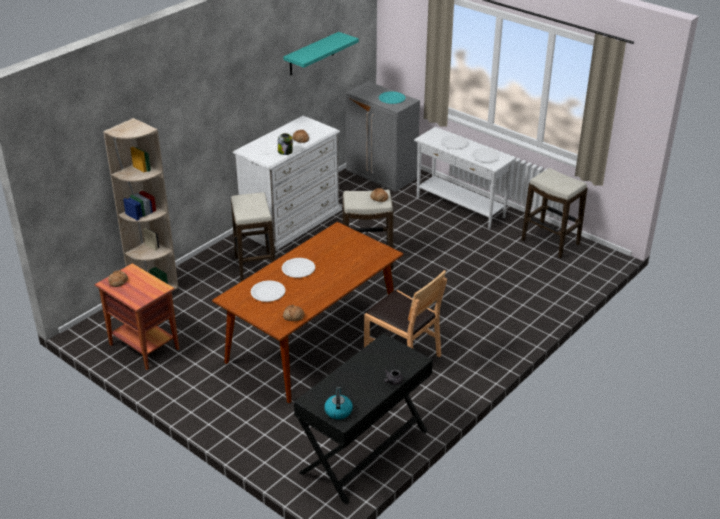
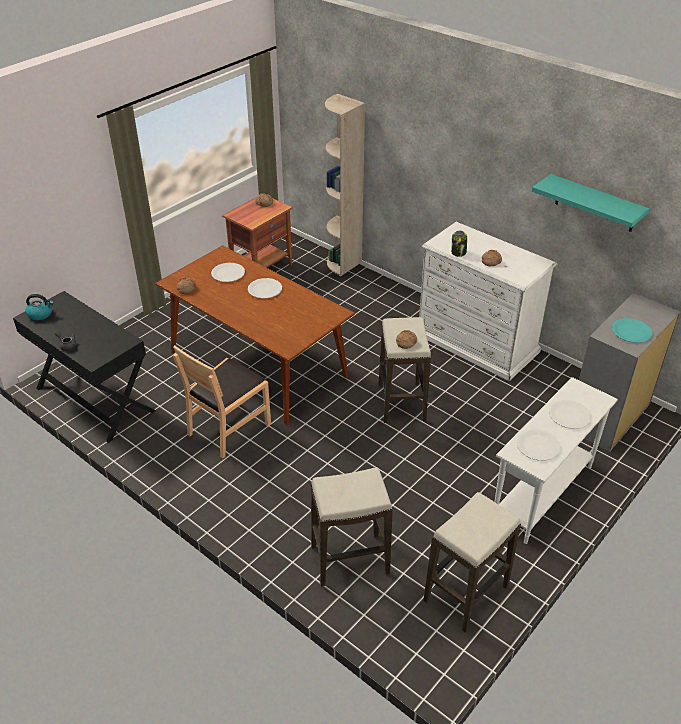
camera: 90 degrees right, 5 degrees up
stool [231,192,275,282] -> stool moved to [311,467,393,586]

